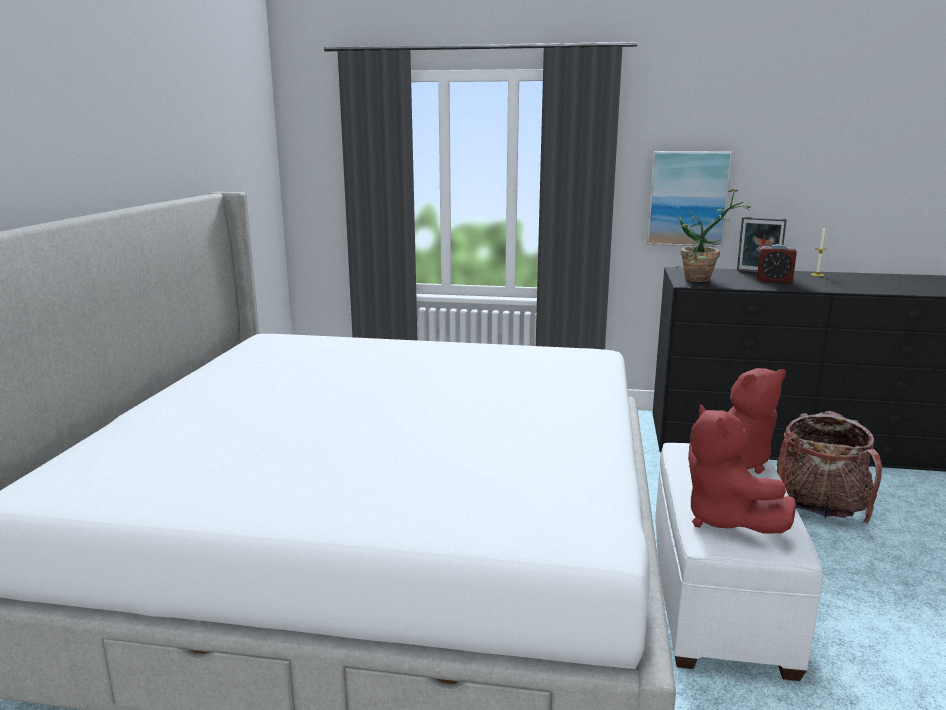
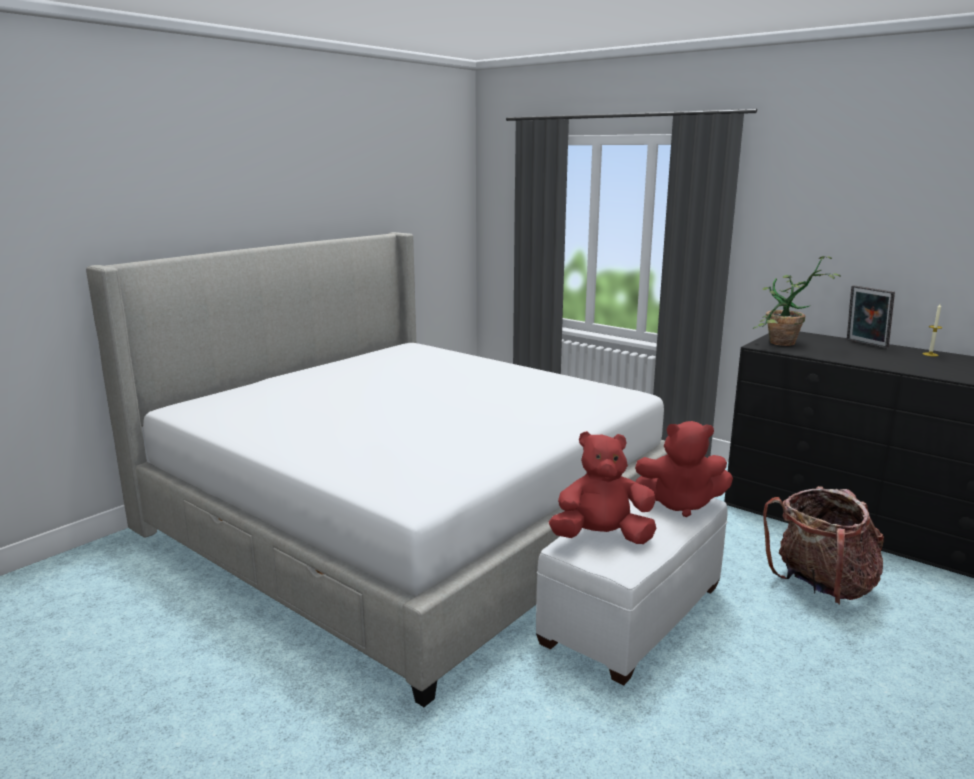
camera: 30 degrees right, 0 degrees up
picture [647,151,732,247] -> none
red plush toy [688,404,797,533] -> red plush toy turned 75 degrees clockwise [549,431,656,544]
alarm clock [757,244,797,283] -> none

